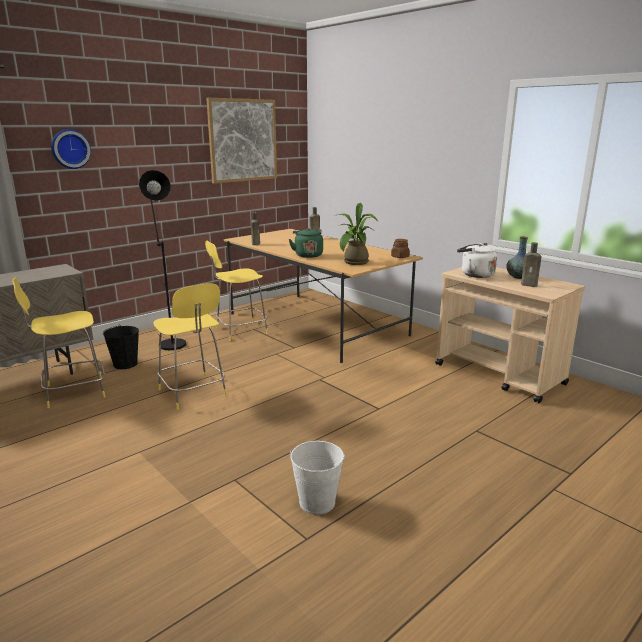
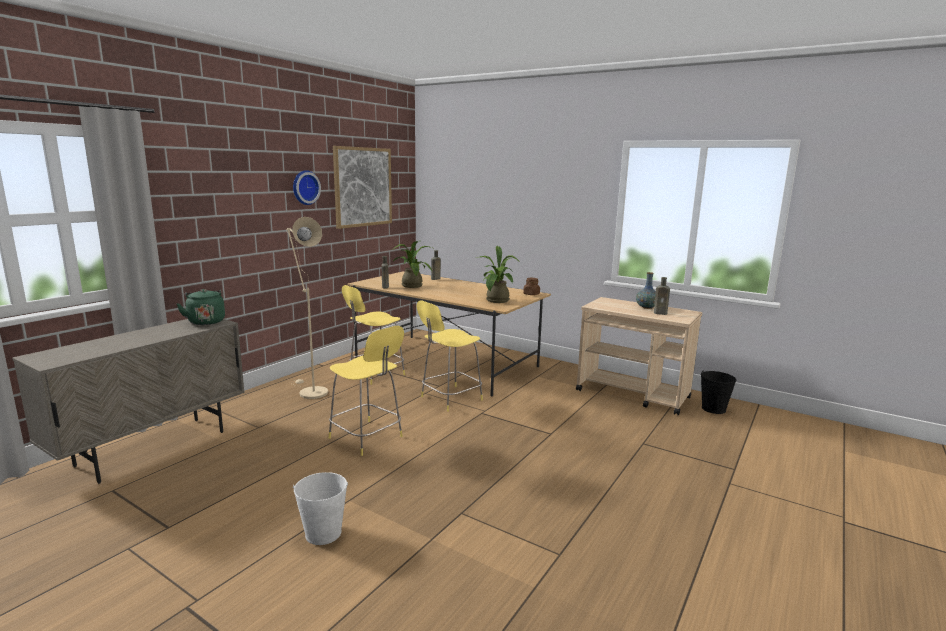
camera: 15 degrees left, 5 degrees down
yellow stool [12,277,106,408] -> yellow stool moved to [417,300,483,412]
wall clock [51,129,91,169] -> wall clock moved to [293,170,321,205]
black bucket [103,325,139,369] -> black bucket moved to [701,371,736,414]
black floor lamp [139,170,186,350] -> beige floor lamp [286,217,328,399]
green kettle [289,228,323,258] -> green kettle moved to [177,289,225,325]
white bucket [290,441,345,515] -> white bucket moved to [293,472,348,545]
white kettle [457,243,497,278] -> none
none -> potted plant [392,241,435,288]

